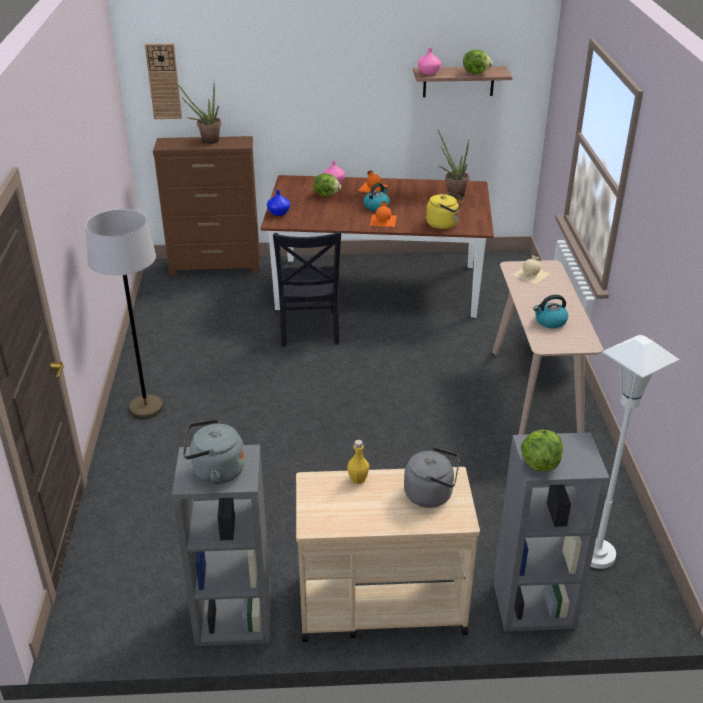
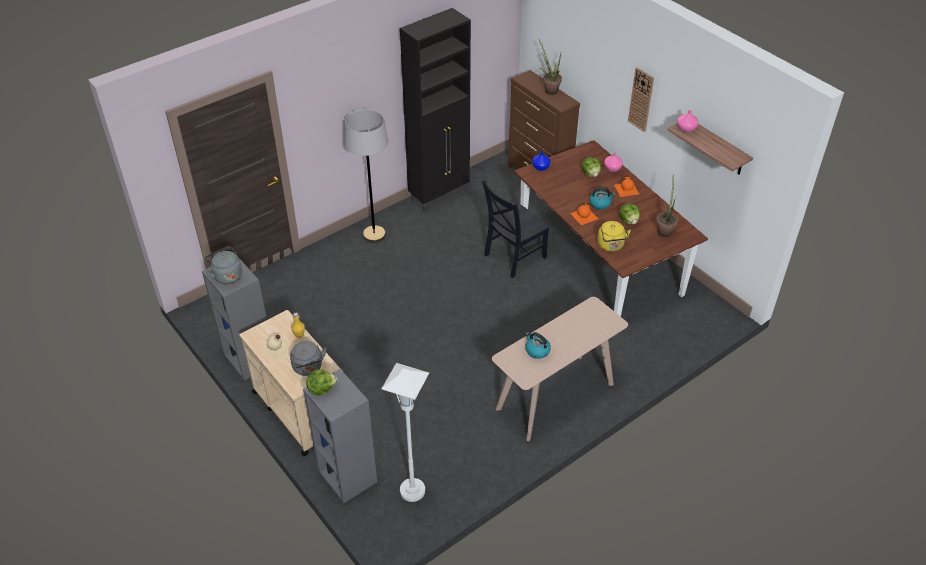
camera: 55 degrees right, 10 degrees up
wall clock [145,44,182,119] -> wall clock moved to [628,67,654,132]
lettuce [463,49,493,74] -> lettuce moved to [619,203,640,224]
beige bottle [513,254,550,284] -> beige bottle moved to [262,335,291,358]
none -> black cabinet [400,8,471,213]

